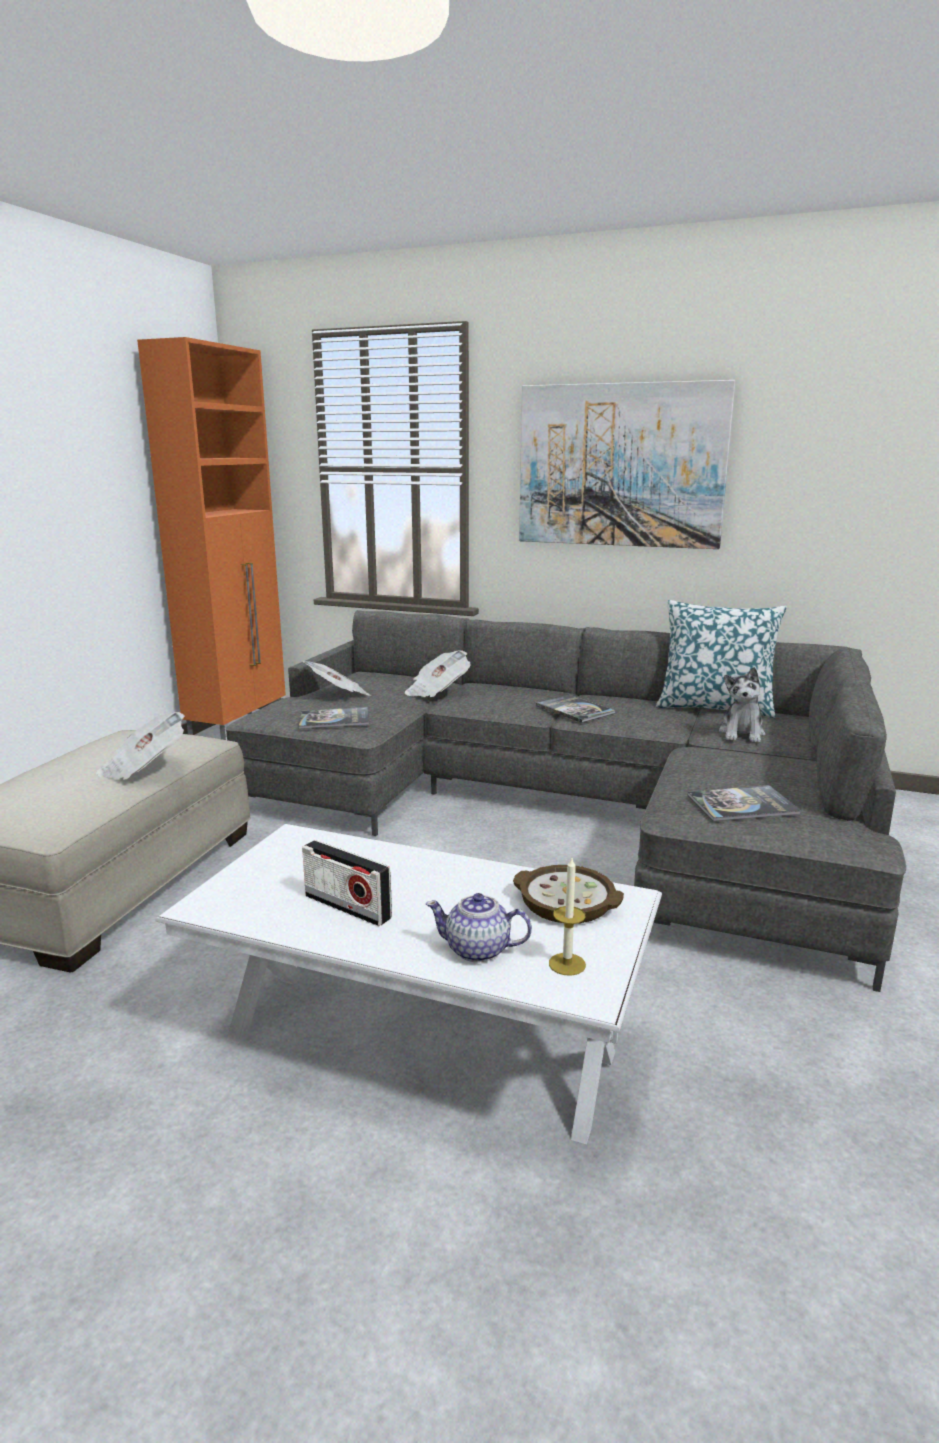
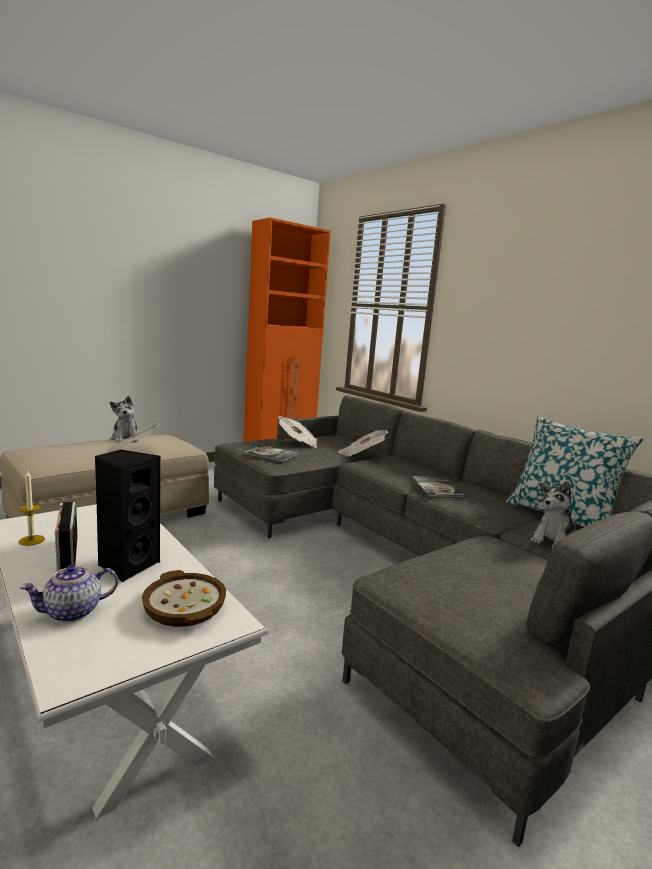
camera: 30 degrees right, 5 degrees down
teapot [426,893,532,962] -> teapot turned 75 degrees counterclockwise [20,565,118,622]
picture [519,380,736,549] -> none
candle [549,858,586,976] -> candle moved to [19,470,45,546]
book [688,785,801,822] -> none
none -> black speaker [94,449,161,582]
none -> plush toy [110,396,138,443]

